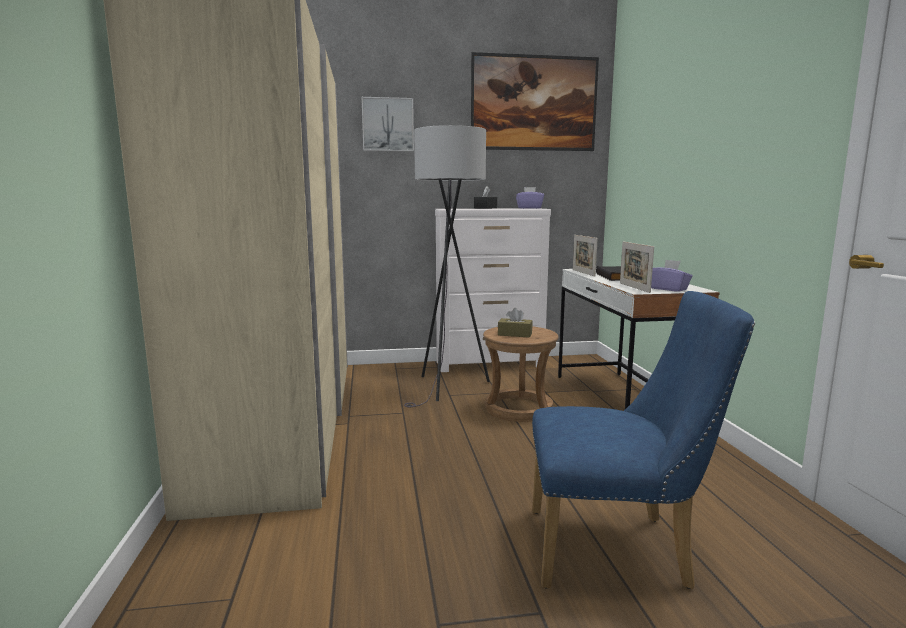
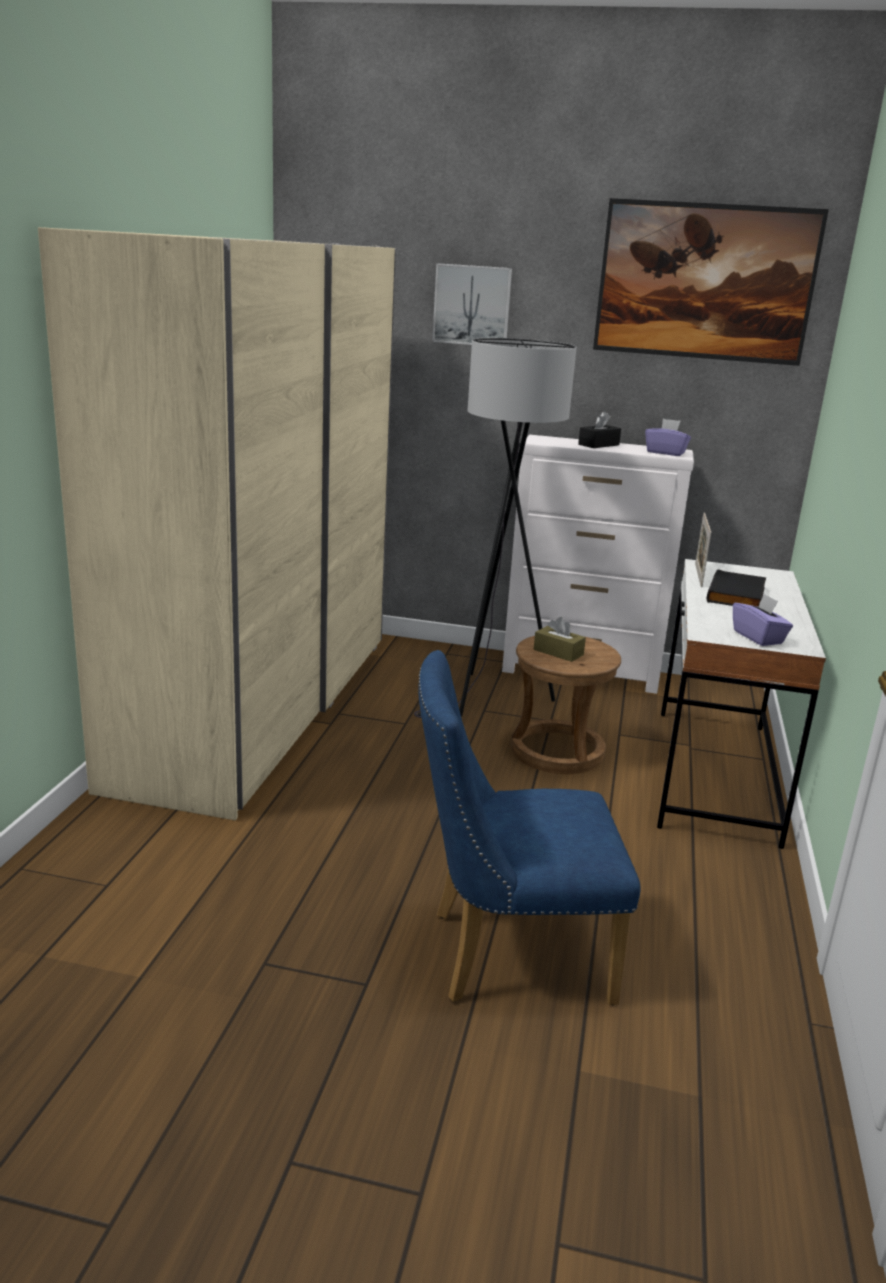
camera: 20 degrees right, 10 degrees up
blue chair [532,291,755,589] -> blue chair turned 150 degrees clockwise [418,650,641,1005]
picture frame [620,242,654,293] -> none

